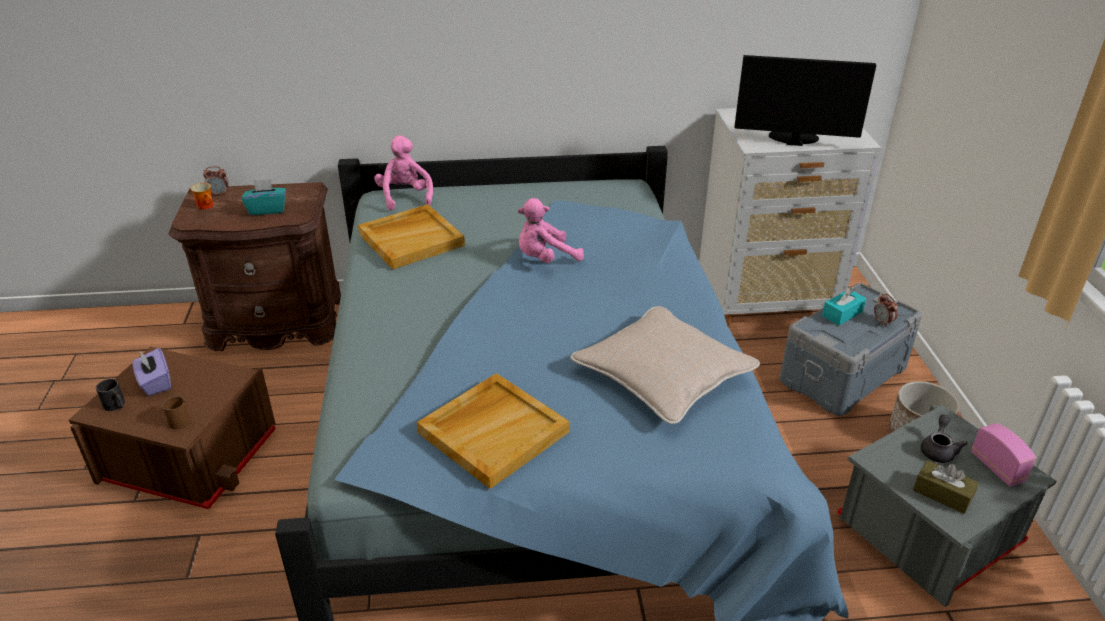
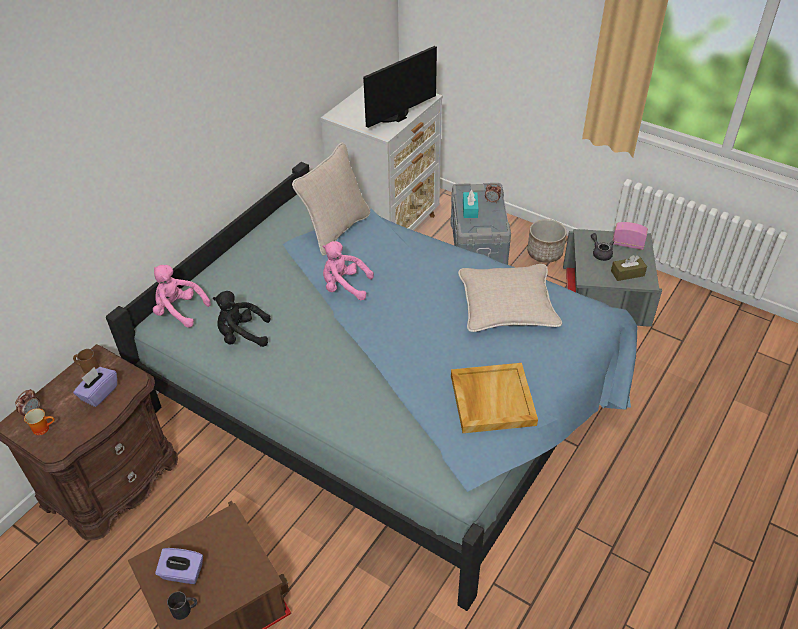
camera: 50 degrees left, 10 degrees up
brown mug [162,396,191,429] -> brown mug moved to [73,349,99,374]
turquoise tissue box [241,179,286,215] -> purple tissue box [73,367,117,407]
beige tray [358,204,465,269] -> black plush toy [213,291,271,347]
pink plush toy [518,198,584,263] -> pink plush toy turned 90 degrees clockwise [323,241,374,300]
none -> beige pillow [292,143,370,256]

